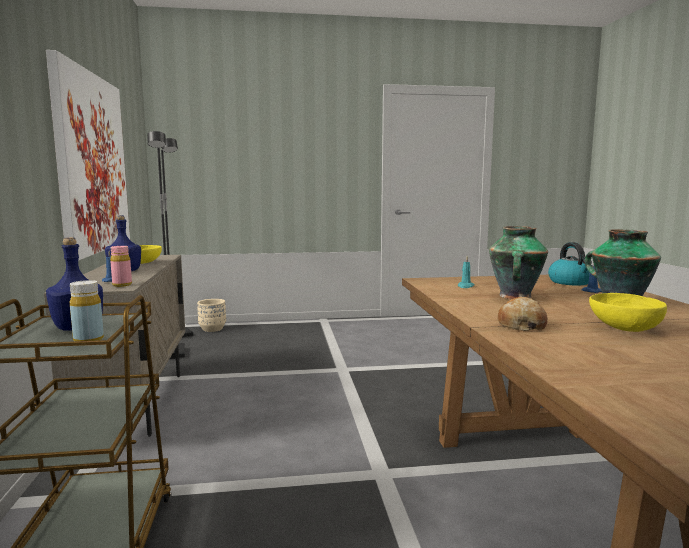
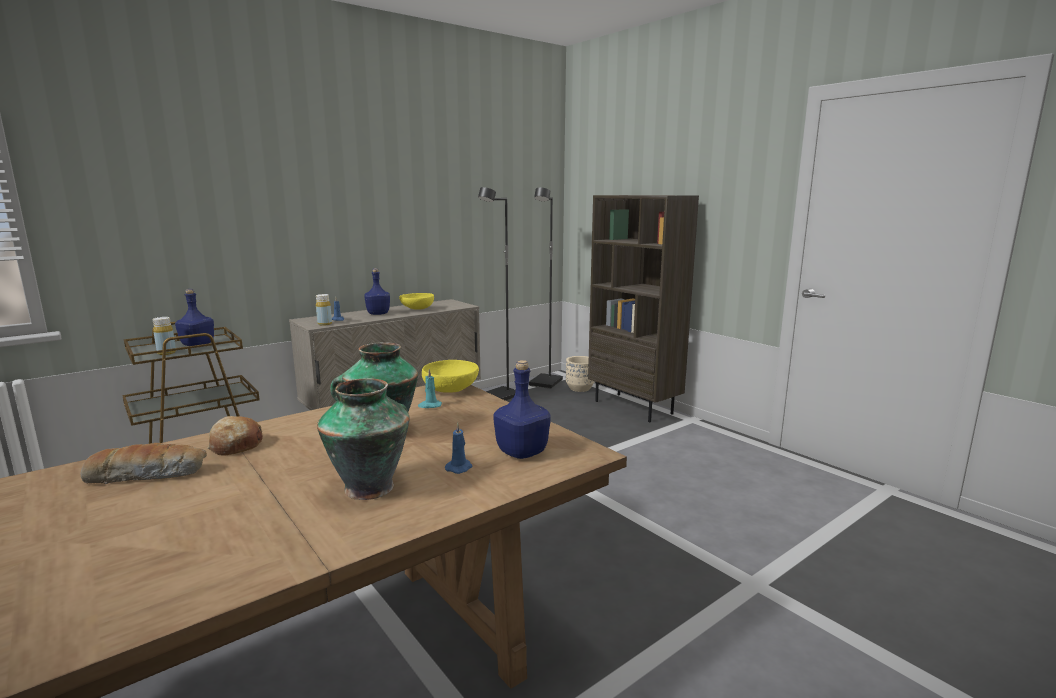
camera: 60 degrees right, 5 degrees up
picture [46,50,130,261] -> none
pink bottle [110,246,132,287] -> yellow bottle [316,294,332,326]
kettle [548,242,592,285] -> blue bottle [494,360,551,459]
yellow bowl [589,293,667,332] -> yellow bowl moved to [422,360,479,393]
none -> bread [80,443,207,484]
none -> brown bookcase [588,195,699,422]

